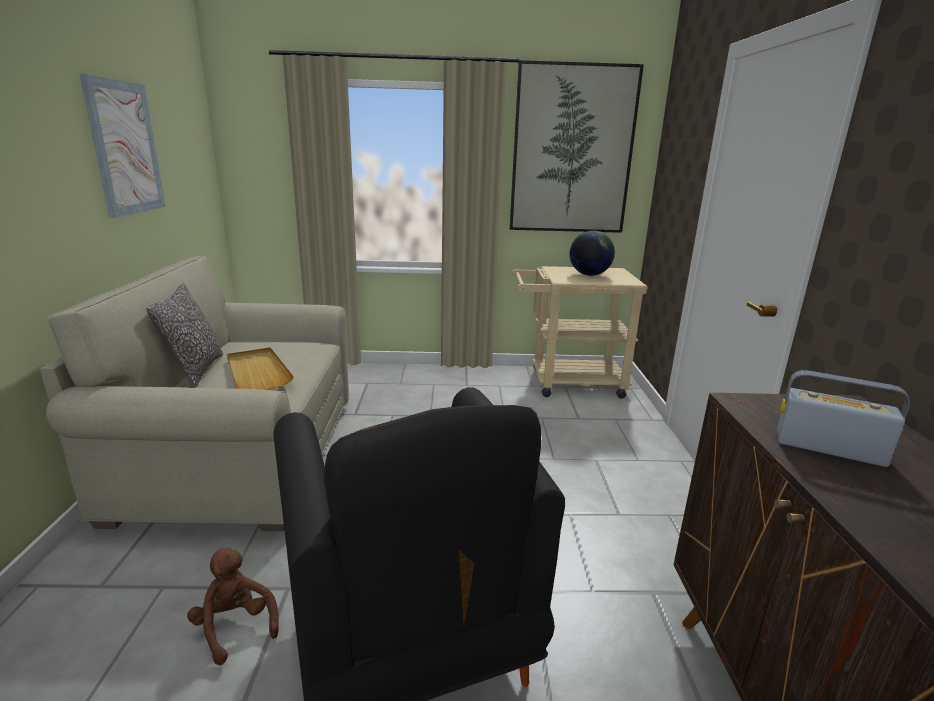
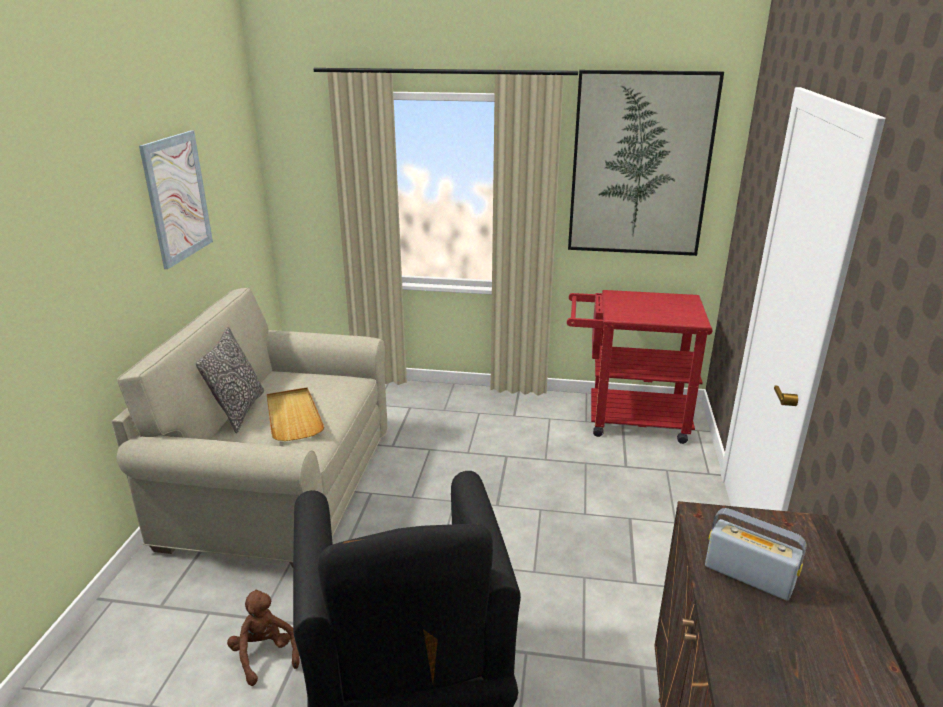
camera: 10 degrees right, 5 degrees up
beige cart [512,266,648,399] -> red cart [567,290,713,444]
globe [570,231,615,276] -> none

